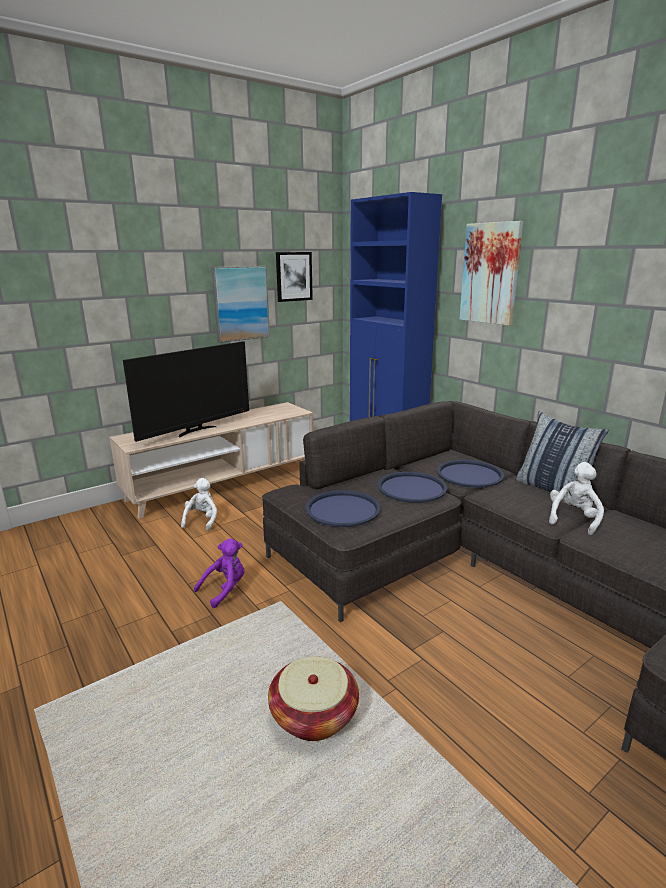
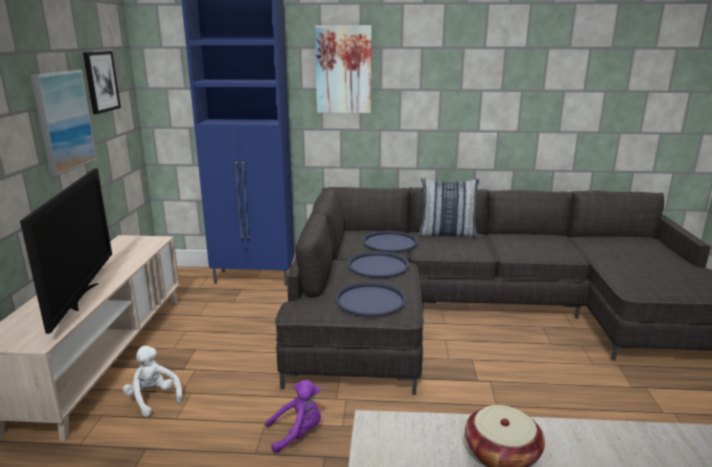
camera: 50 degrees left, 0 degrees up
purple plush toy [194,538,244,608] -> purple plush toy turned 75 degrees clockwise [265,380,321,453]
white plush toy [549,462,604,535] -> none

